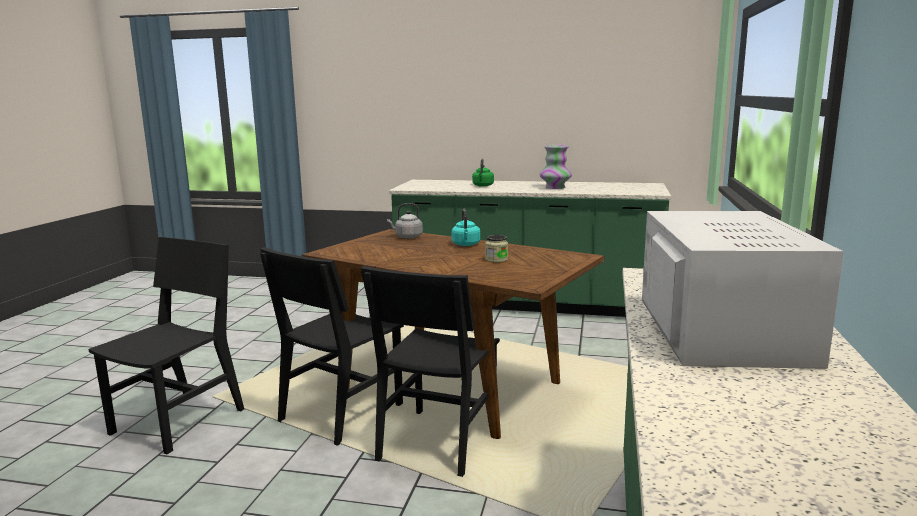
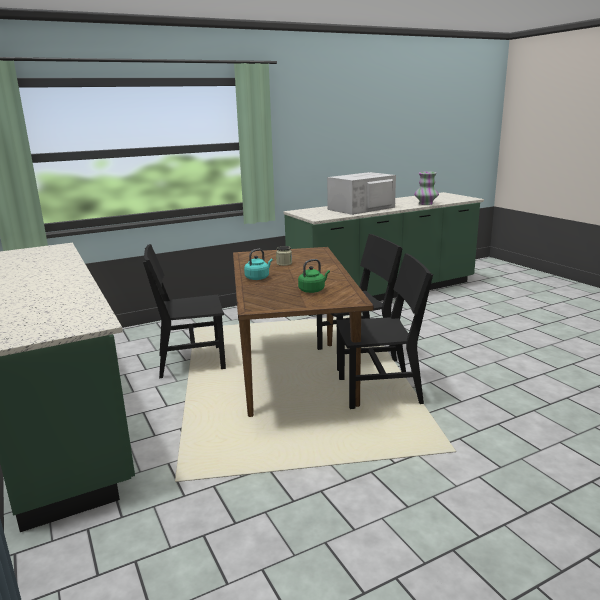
camera: 130 degrees left, 5 degrees up
black chair [89,237,244,454] -> black chair moved to [143,244,226,378]
grey kettle [387,203,423,238] -> none
green kettle [472,159,494,187] -> green kettle moved to [298,259,330,293]
vase [540,145,572,189] -> vase moved to [414,171,439,205]

